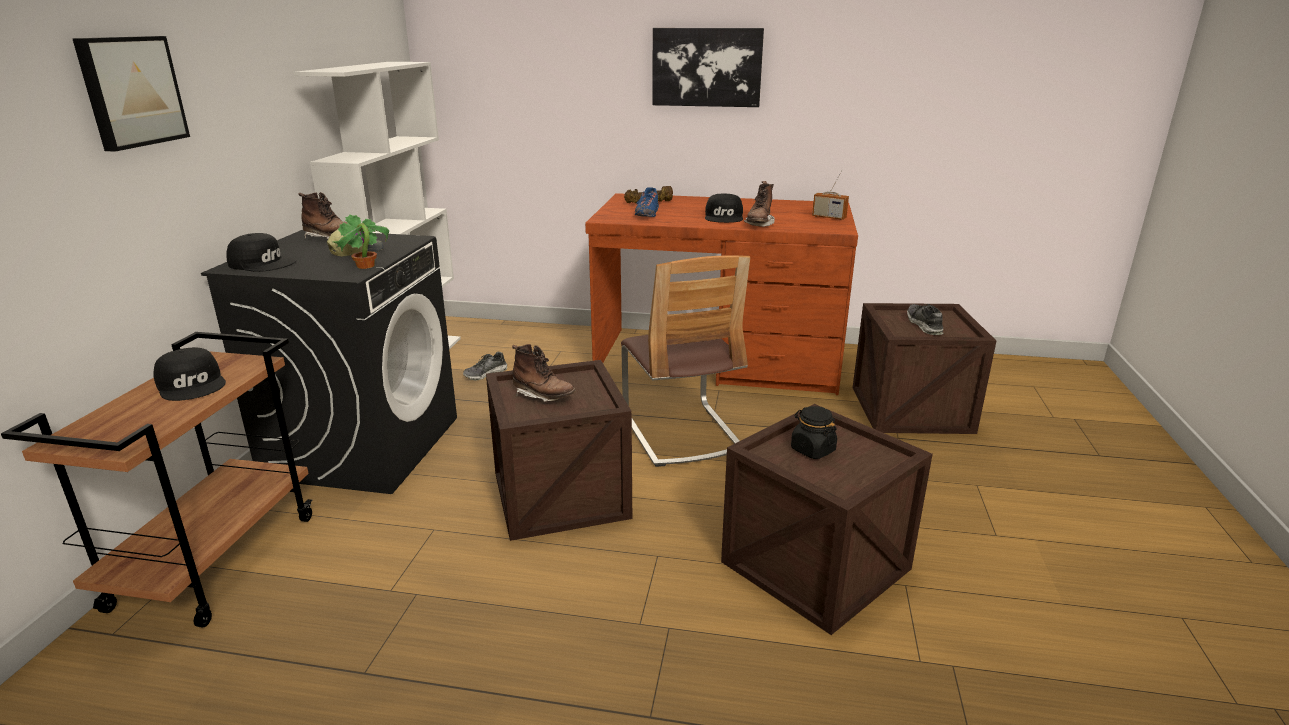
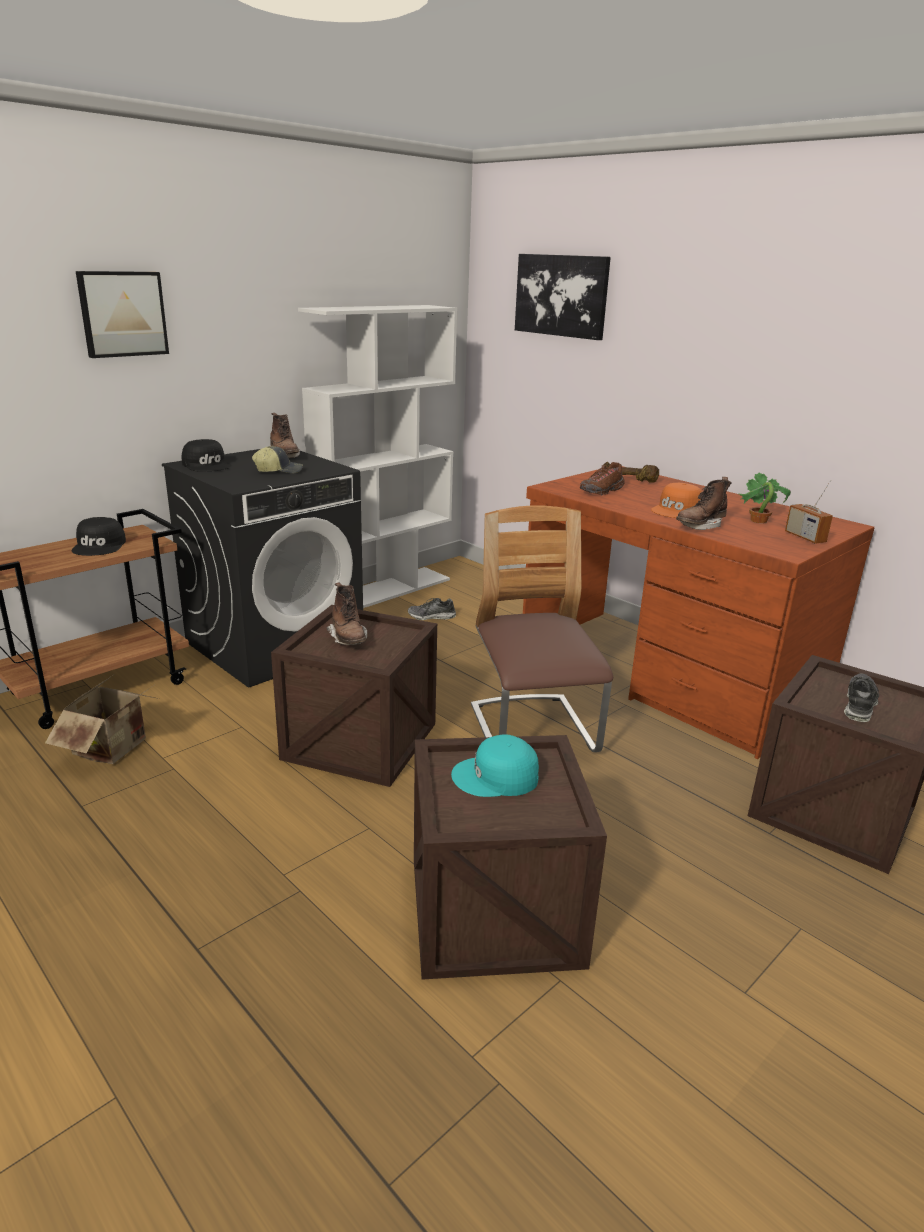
camera: 35 degrees right, 0 degrees up
potted plant [332,214,389,269] -> potted plant moved to [739,472,791,523]
chair [621,255,750,467] -> chair turned 150 degrees clockwise [471,505,613,752]
blue shoe [635,187,659,217] -> brown shoe [580,462,625,495]
picture [652,28,764,107] -> picture moved to [515,254,611,340]
black cap [705,193,743,223] -> orange cap [651,483,702,518]
black jar [791,406,837,459] -> turquoise cap [451,735,539,797]
none -> cardboard box [45,675,159,764]

